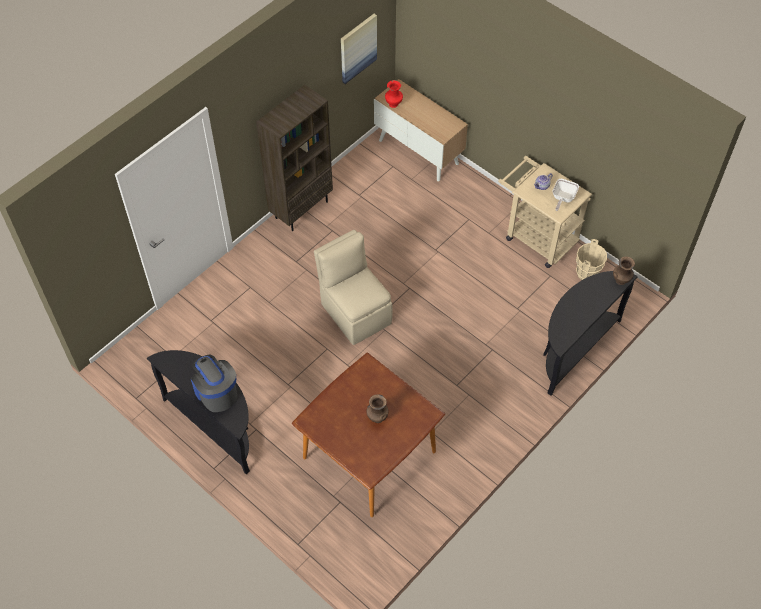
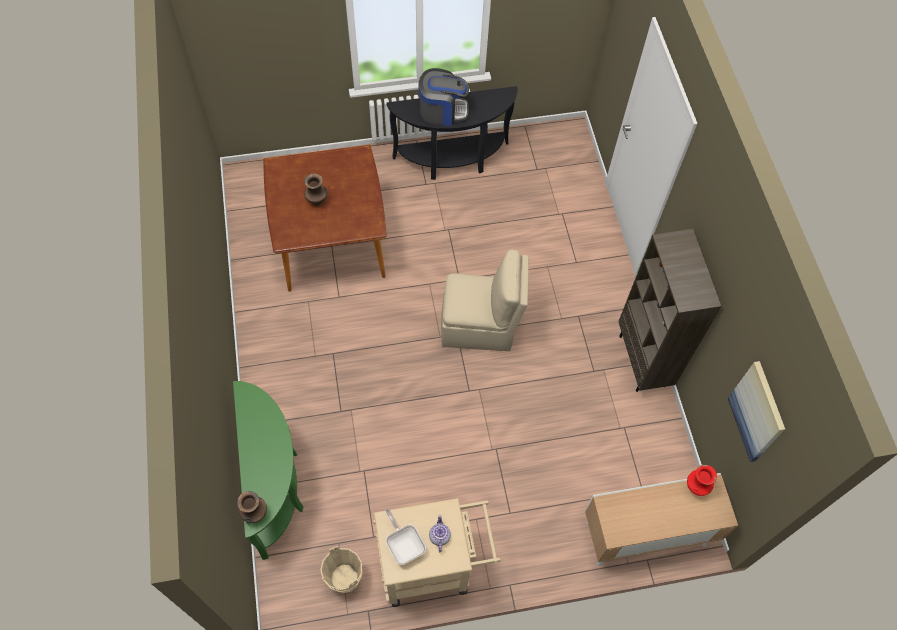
camera: 125 degrees right, 5 degrees up
black console table [543,271,638,395] -> green console table [233,381,304,560]

